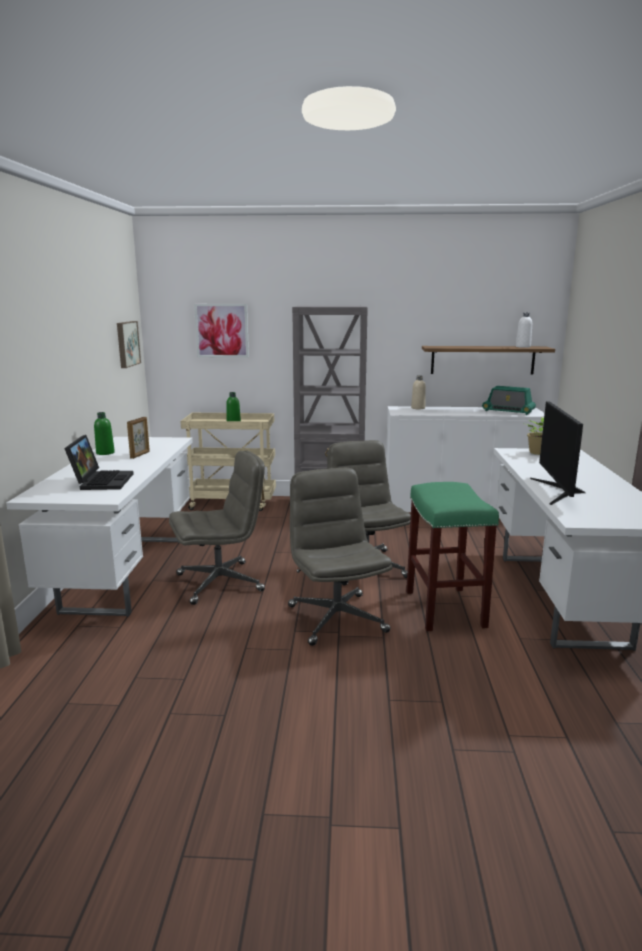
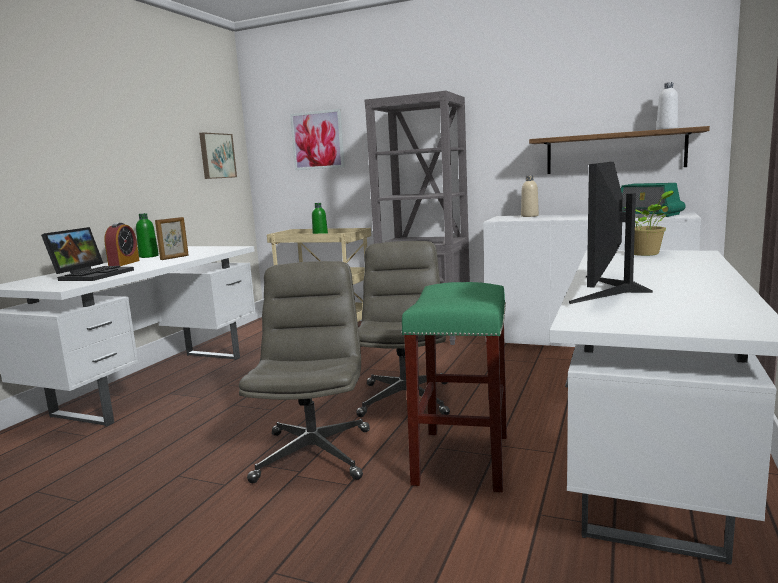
camera: 20 degrees right, 5 degrees down
grey office chair [169,451,265,605] -> none
none -> alarm clock [104,223,140,266]

